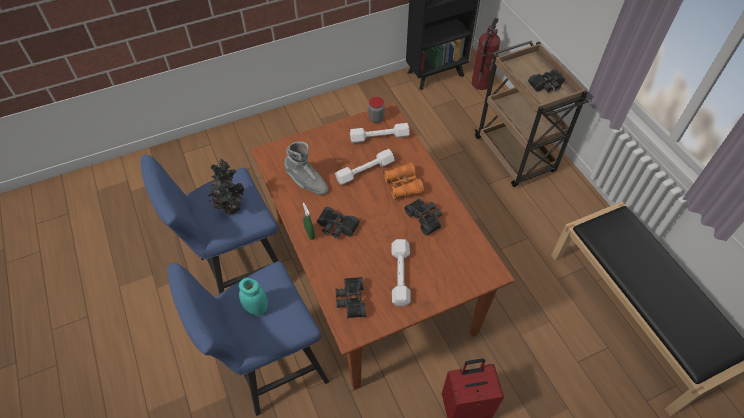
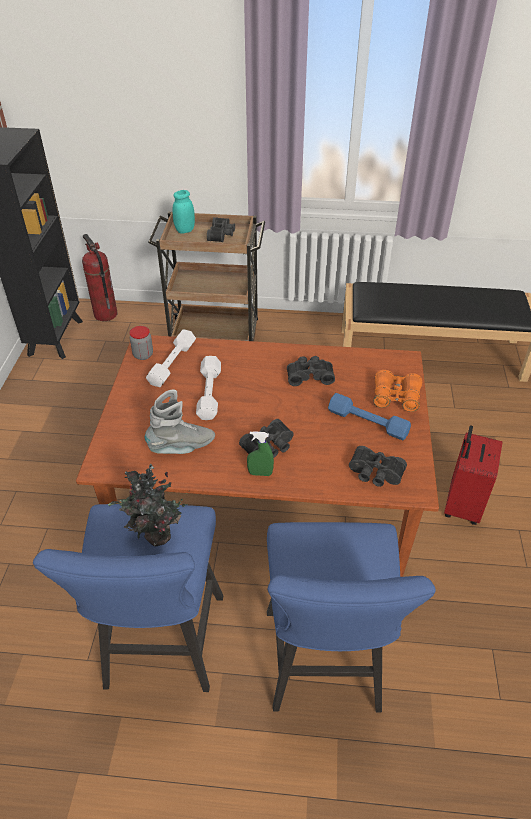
camera: 60 degrees left, 10 degrees down
turquoise jar [239,278,268,315] -> turquoise jar moved to [172,190,195,234]
orange binoculars [383,162,424,200] -> orange binoculars moved to [373,370,422,412]
white dumbbell [391,239,411,306] -> blue dumbbell [328,393,411,440]

